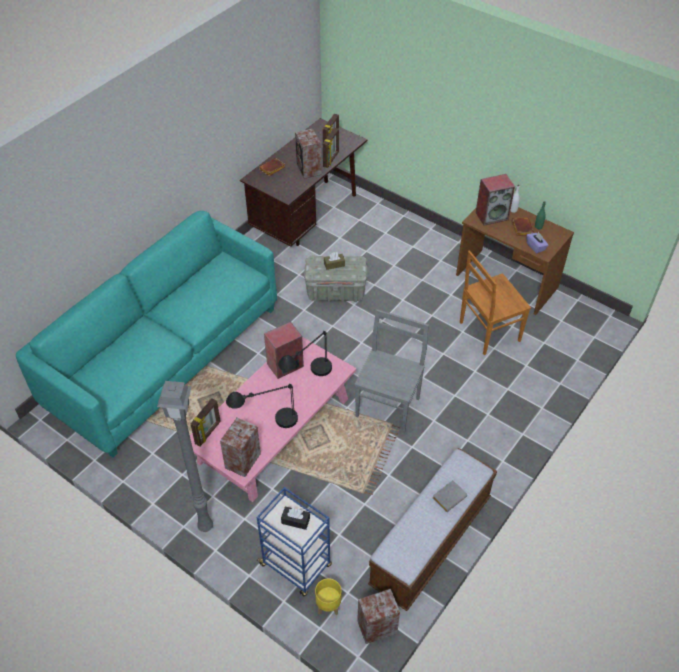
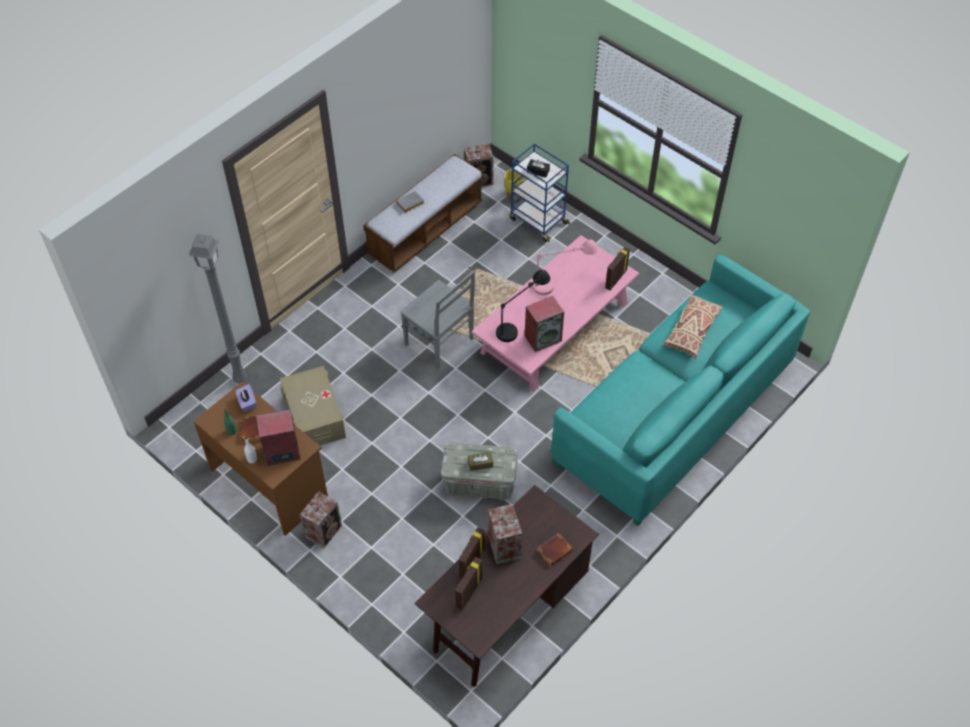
camera: 175 degrees left, 5 degrees up
grey floor lamp [157,381,213,532] -> grey floor lamp moved to [188,234,247,384]
speaker [220,418,261,477] -> speaker moved to [300,491,342,549]
black table lamp [226,384,298,428] -> pink table lamp [533,240,598,295]
grey chair [354,309,429,433] -> grey chair turned 75 degrees counterclockwise [400,270,475,369]
brown chair [460,250,531,355] -> beige storage box [280,366,346,446]
none -> beige pillow [663,295,723,358]

